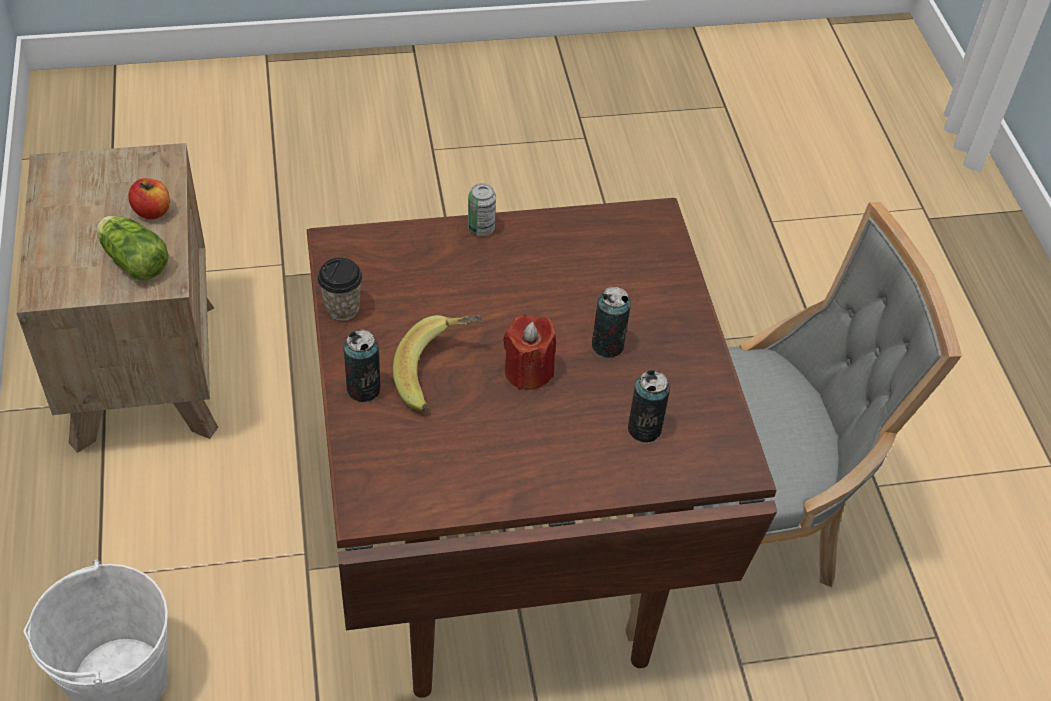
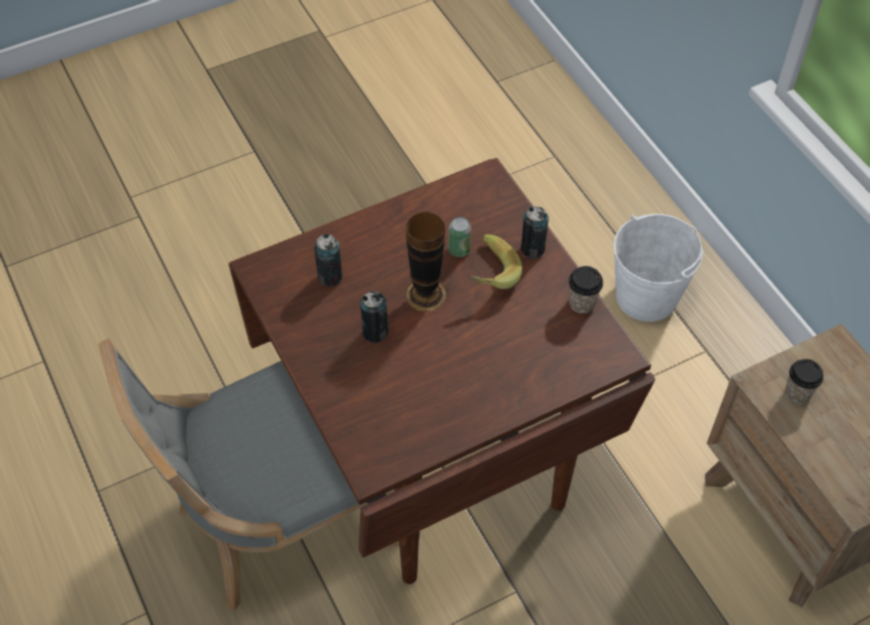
camera: 165 degrees right, 5 degrees up
lettuce [96,216,169,281] -> cup [785,359,824,404]
apple [128,178,170,219] -> none
can [468,183,496,236] -> can moved to [449,217,471,257]
red candle [503,315,556,390] -> vase [406,212,446,312]

